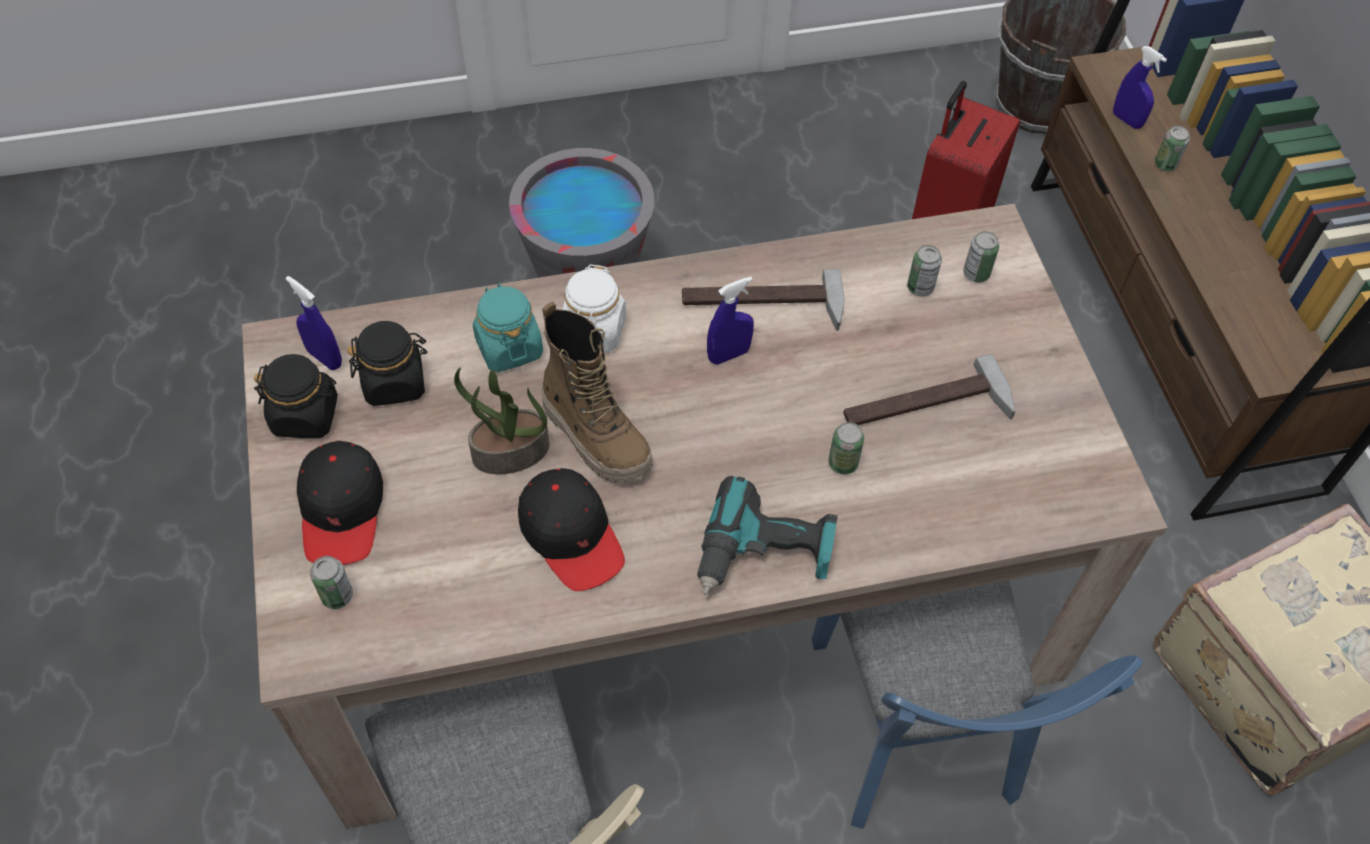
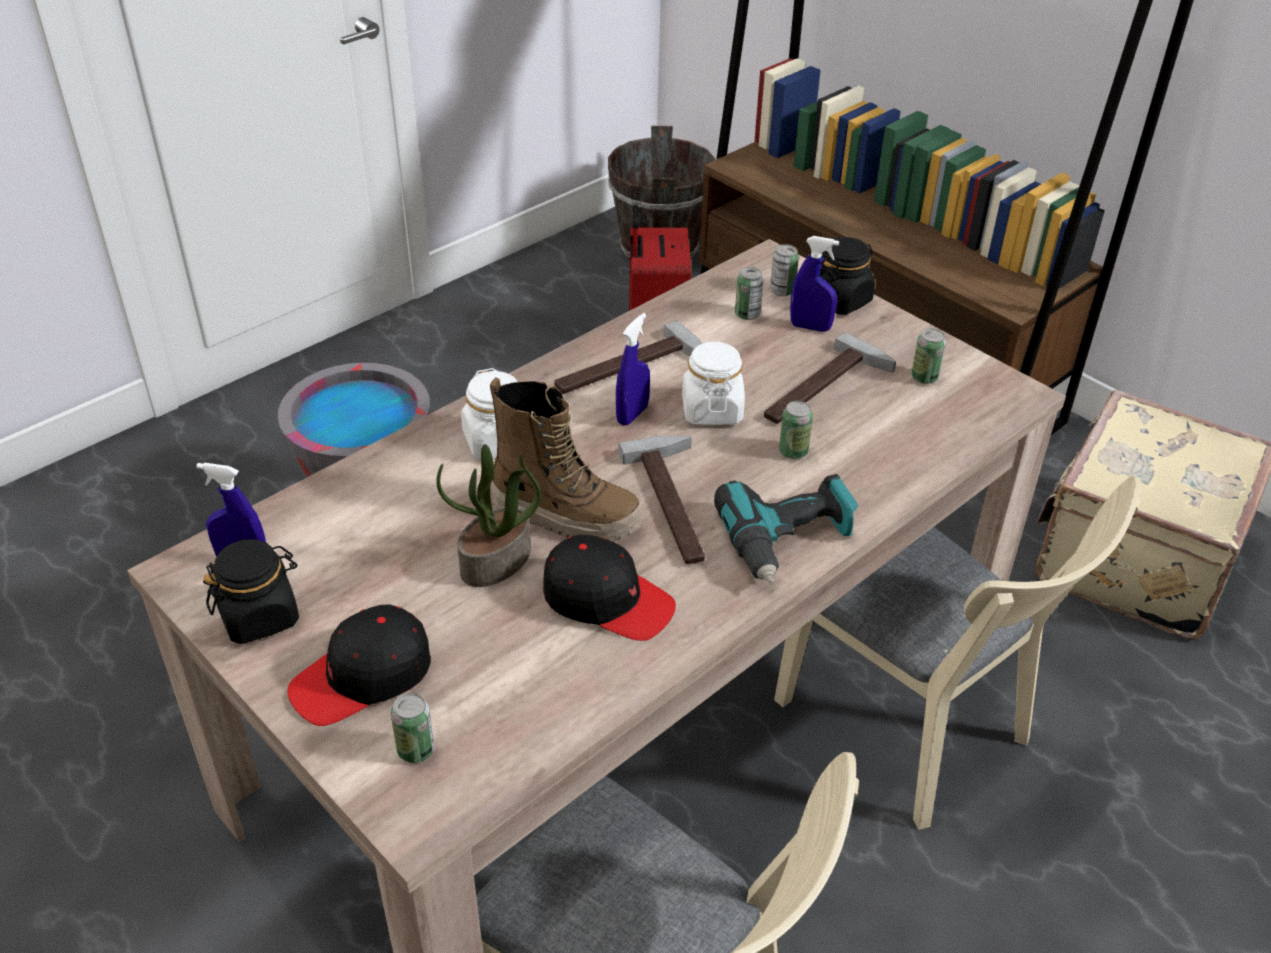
camera: 30 degrees left, 15 degrees down
black cap [297,441,383,565] -> black cap turned 90 degrees clockwise [287,604,431,726]
black jar [347,321,428,406] -> black jar moved to [820,237,875,315]
turquoise jar [473,283,543,372] -> none
blue chair [812,580,1143,829] -> beige chair [774,476,1141,830]
blue spray bottle [1113,46,1167,129] -> blue spray bottle moved to [790,236,839,332]
can [1155,126,1190,171] -> can moved to [911,328,946,384]
none -> hammer [619,436,705,564]
none -> white jar [682,341,745,425]

